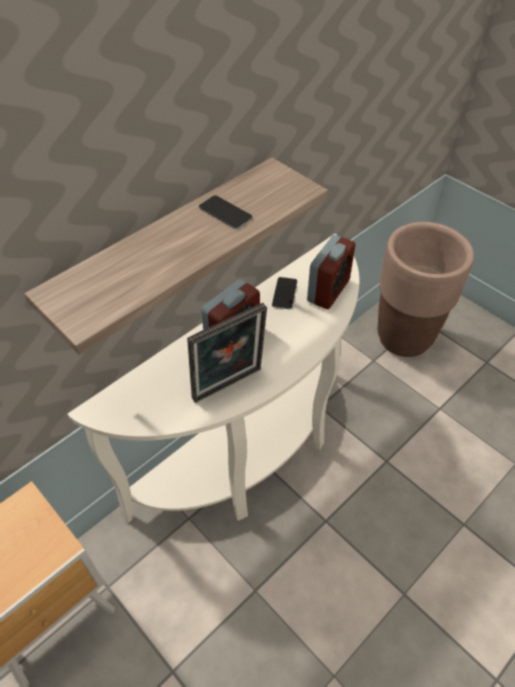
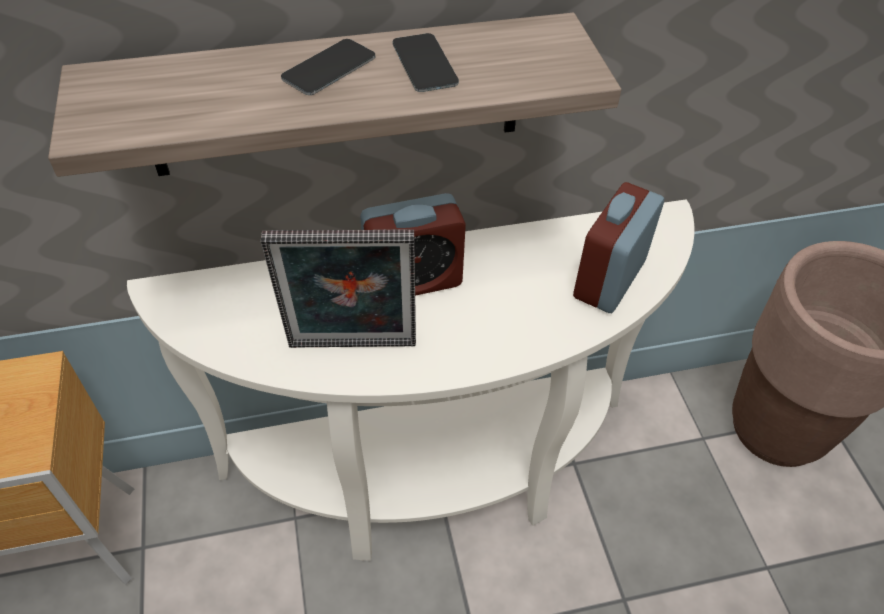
camera: 30 degrees right, 0 degrees up
phone [272,277,297,309] -> phone moved to [281,39,375,95]
alarm clock [307,235,355,309] -> alarm clock turned 150 degrees clockwise [573,182,664,313]

